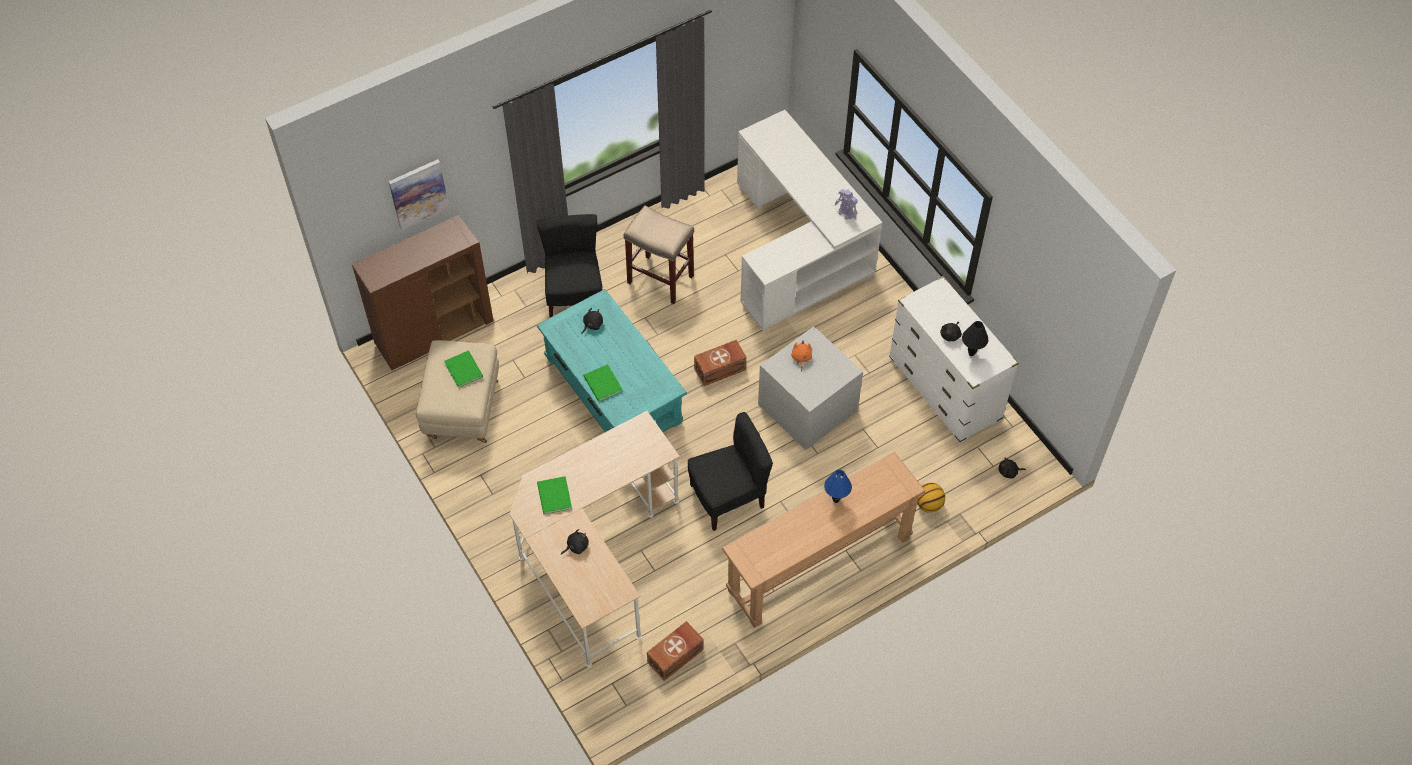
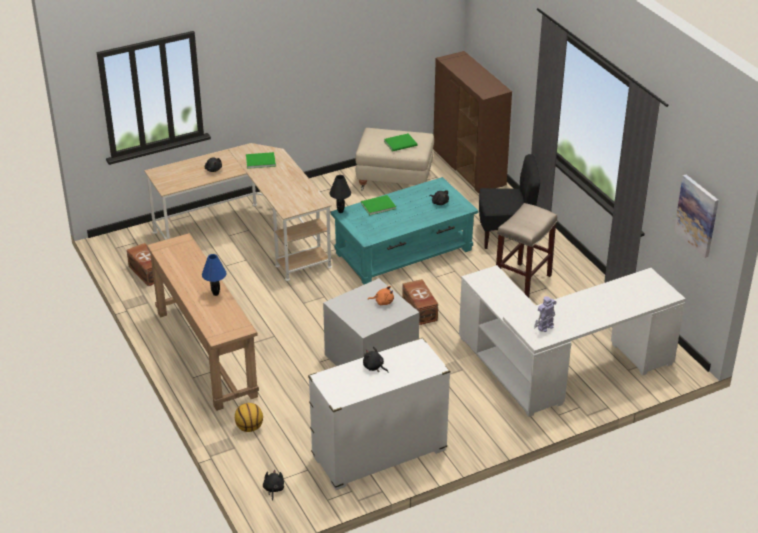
camera: 95 degrees right, 20 degrees down
picture [389,159,449,230] -> picture moved to [674,175,719,258]
black chair [688,412,773,531] -> none
black table lamp [962,321,988,356] -> black table lamp moved to [330,175,351,213]

